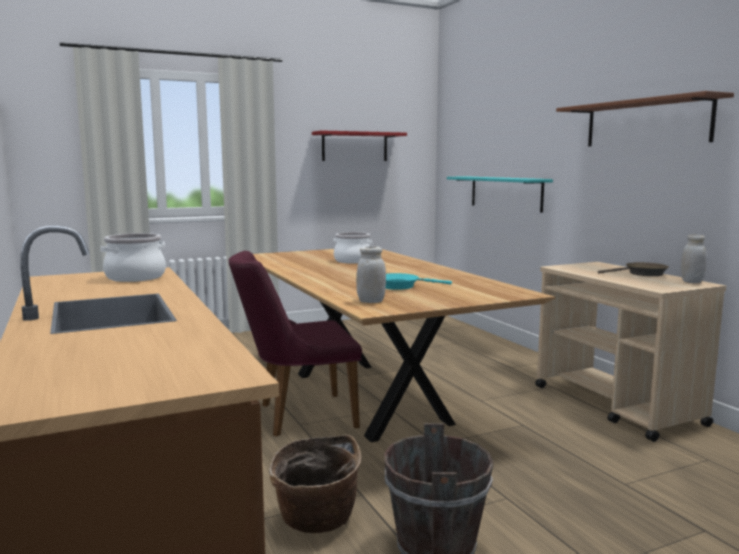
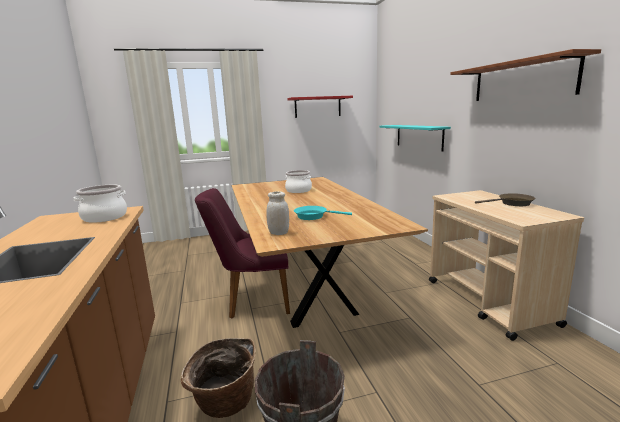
camera: 10 degrees right, 5 degrees up
white jar [681,234,706,283] -> none

